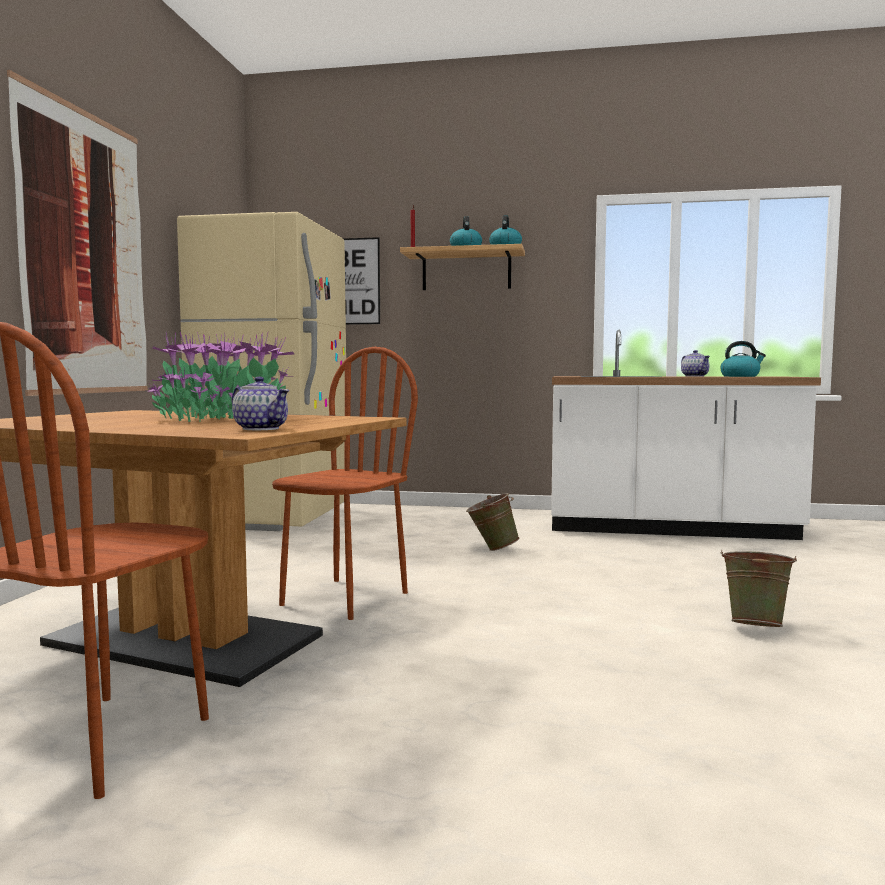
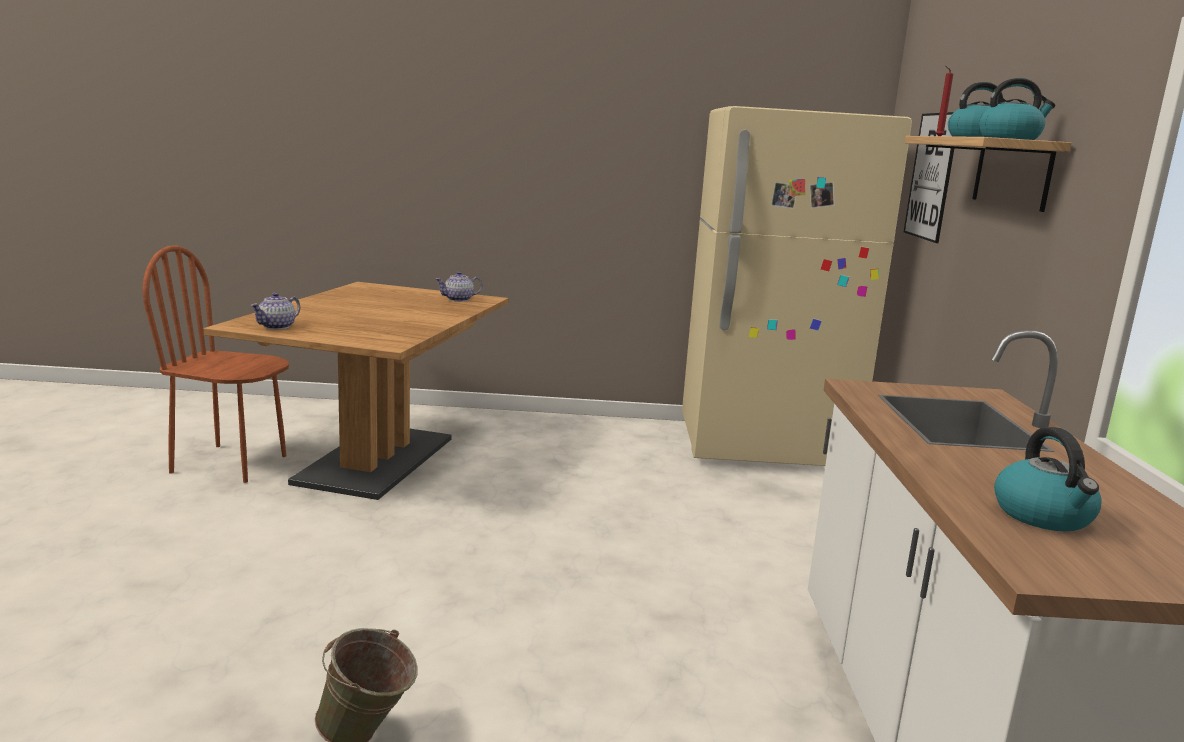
camera: 80 degrees right, 10 degrees up
picture [7,70,148,396] -> none
potted plant [145,332,294,422] -> none
brown chair [272,347,418,620] -> none
green bucket [466,493,520,551] -> none
teapot [681,350,710,377] -> teapot moved to [436,271,483,302]

